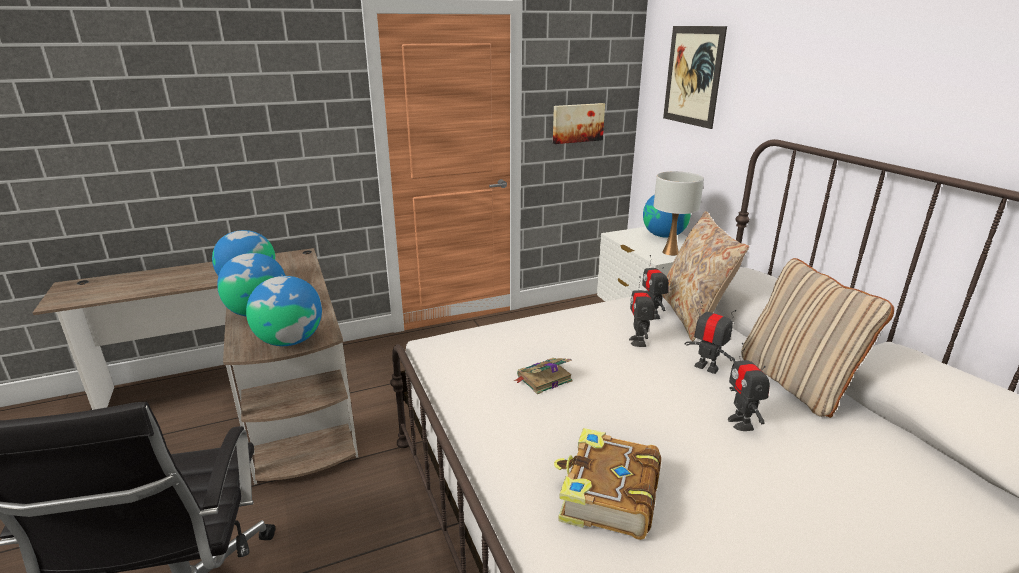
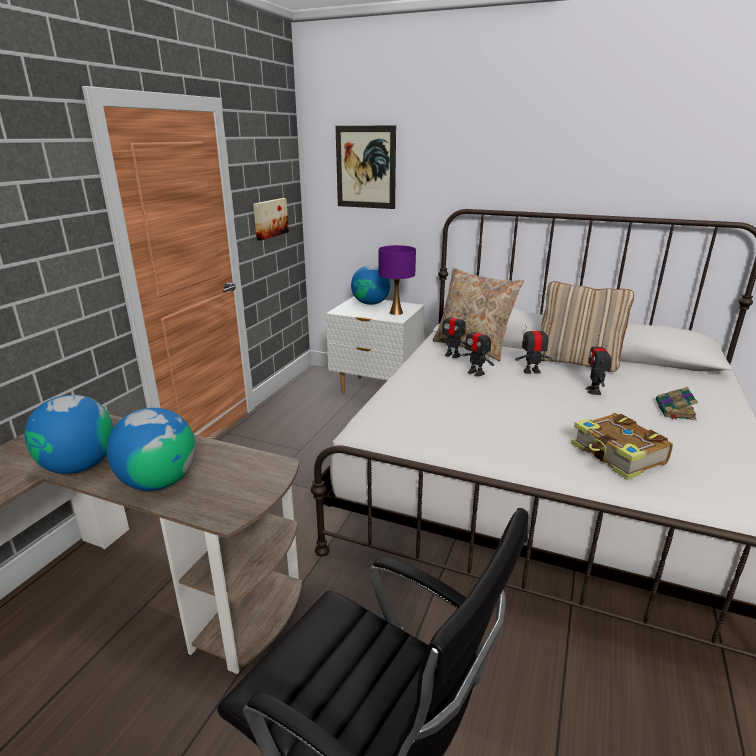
camera: 45 degrees left, 0 degrees up
globe [246,276,322,346] -> none
book [514,358,573,394] -> book moved to [656,387,698,420]
white table lamp [654,171,704,256] -> purple table lamp [379,245,416,315]
toy robot [728,343,770,431] -> toy robot turned 60 degrees clockwise [586,335,611,395]

